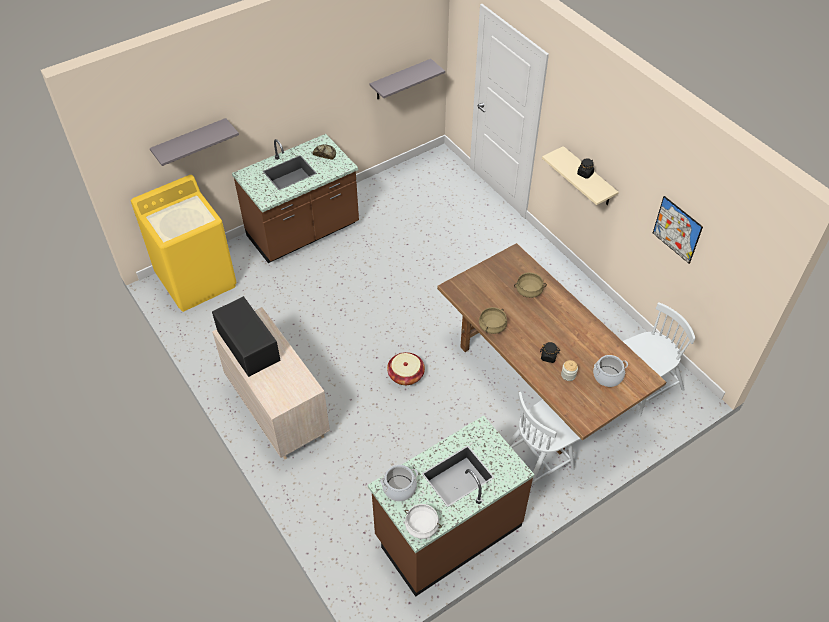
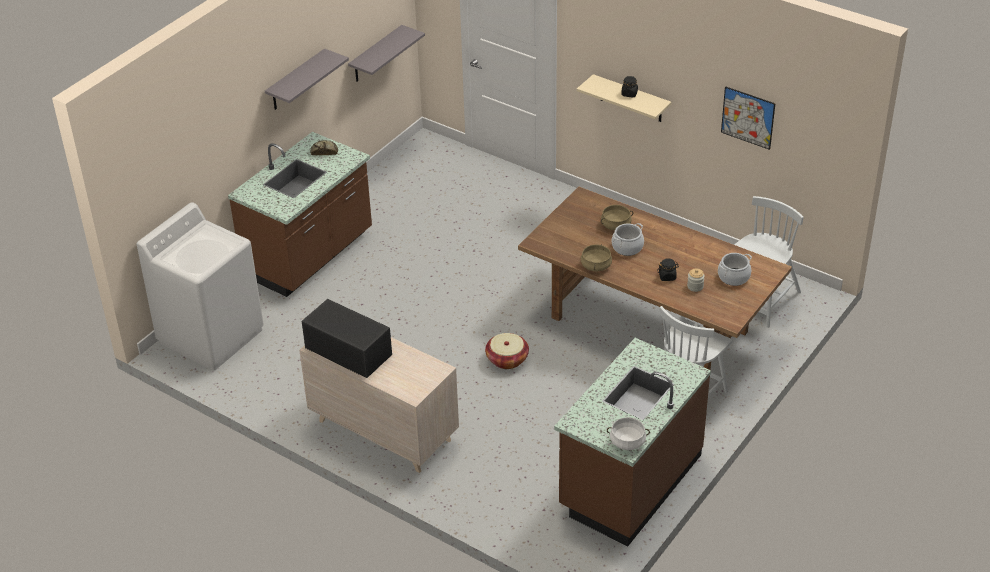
camera: 20 degrees left, 10 degrees down
yellow washing machine [131,175,237,312] -> white washing machine [137,202,264,371]
grey shelf [150,118,239,166] -> grey shelf moved to [265,48,349,110]
cooking pot [380,465,418,501] -> cooking pot moved to [612,223,644,256]

